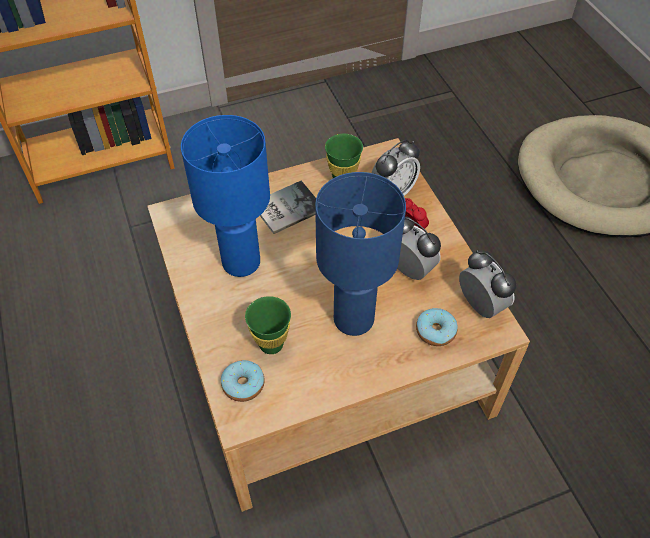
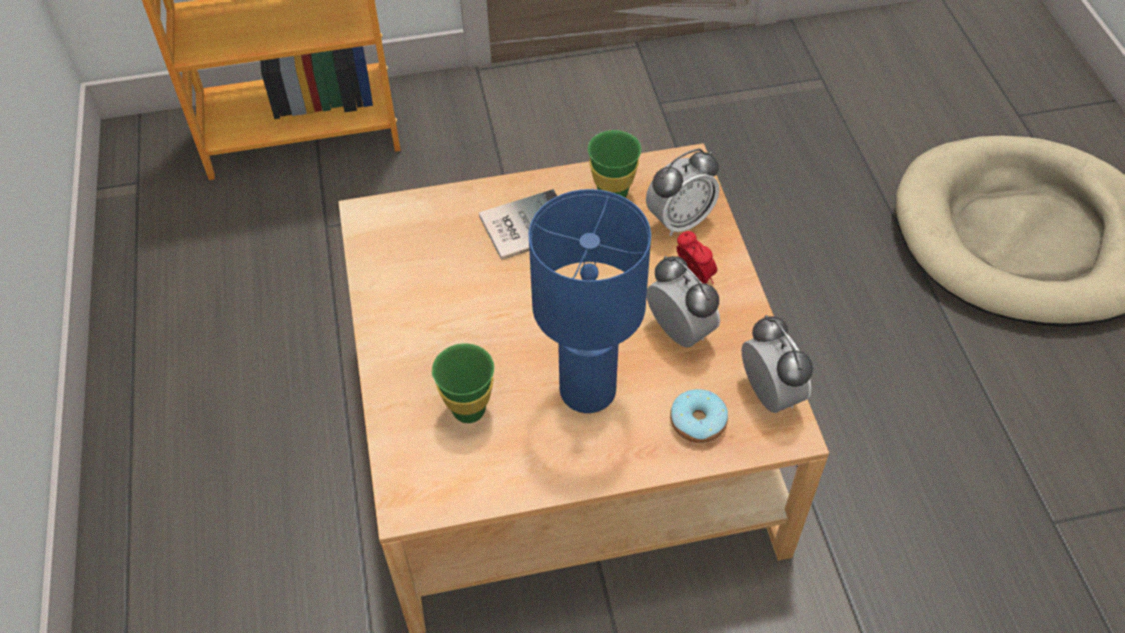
camera: 10 degrees right, 0 degrees up
blue table lamp [181,115,270,277] -> none
donut [221,360,265,402] -> none

